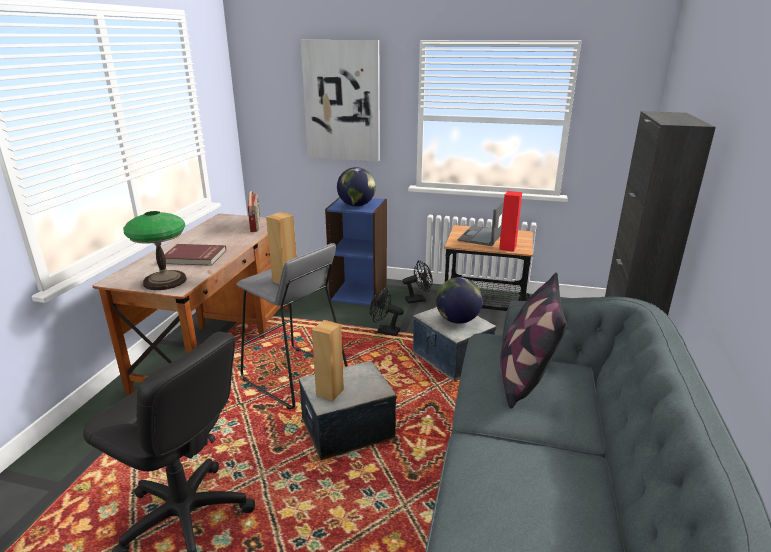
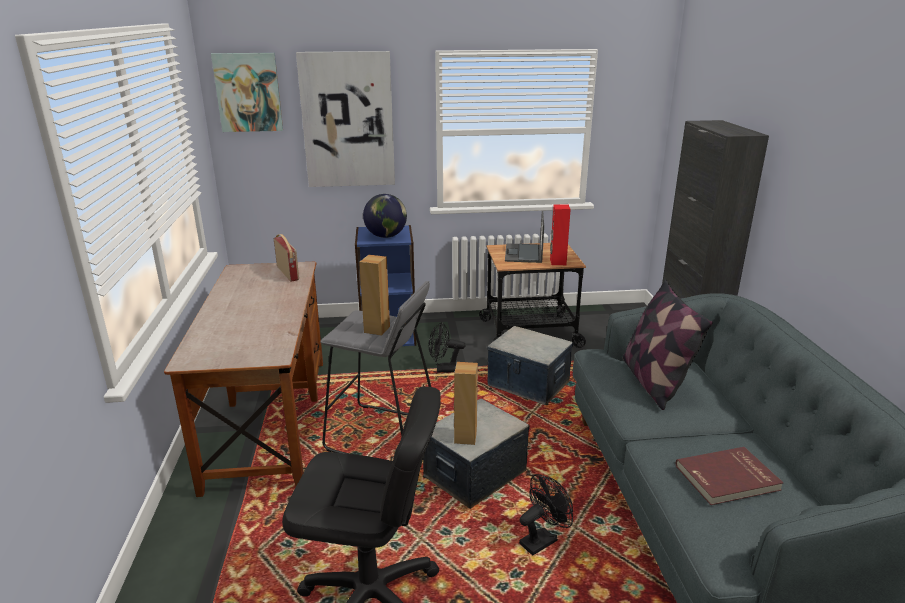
camera: 20 degrees left, 0 degrees up
table lamp [123,211,187,290] -> none
red book [164,244,226,266] -> red book moved to [676,447,784,505]
black fan [402,260,433,303] -> black fan moved to [519,474,573,556]
globe [436,277,483,324] -> none
none -> picture [211,53,283,132]

